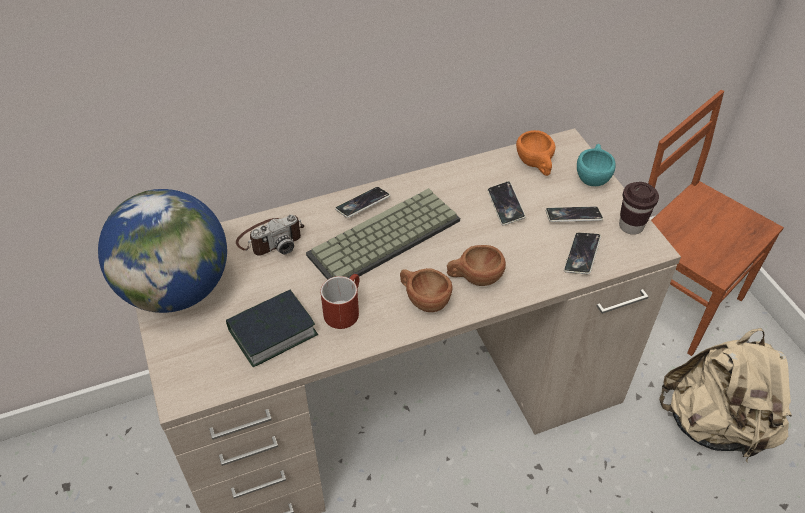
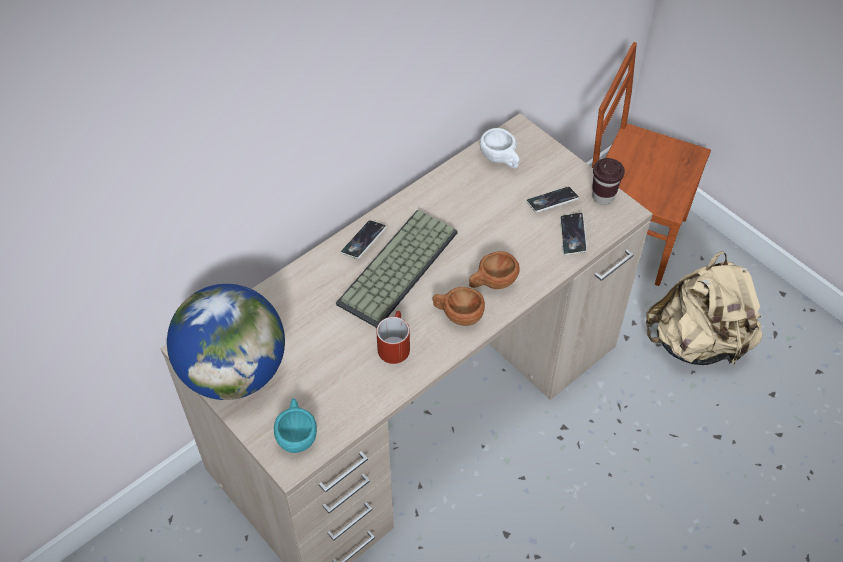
camera: 20 degrees left, 5 degrees up
book [226,290,318,367] -> none
camera [236,215,304,256] -> none
phone [487,181,526,226] -> none
orange cup [516,130,556,176] -> white cup [480,128,520,169]
turquoise cup [577,144,616,186] -> turquoise cup moved to [274,398,317,453]

